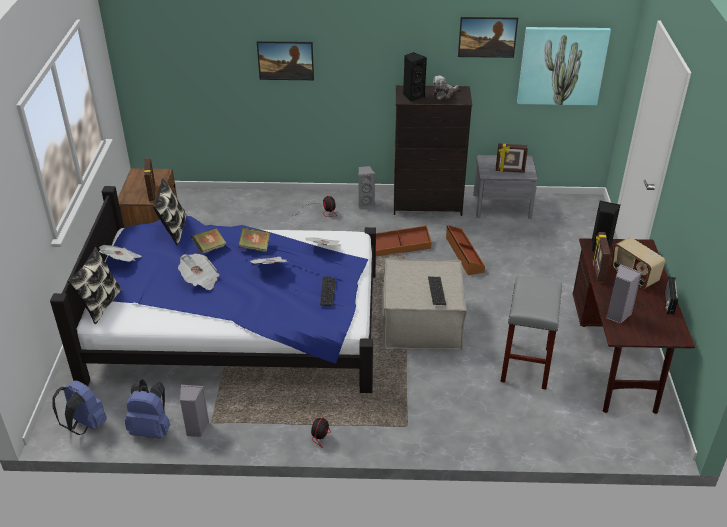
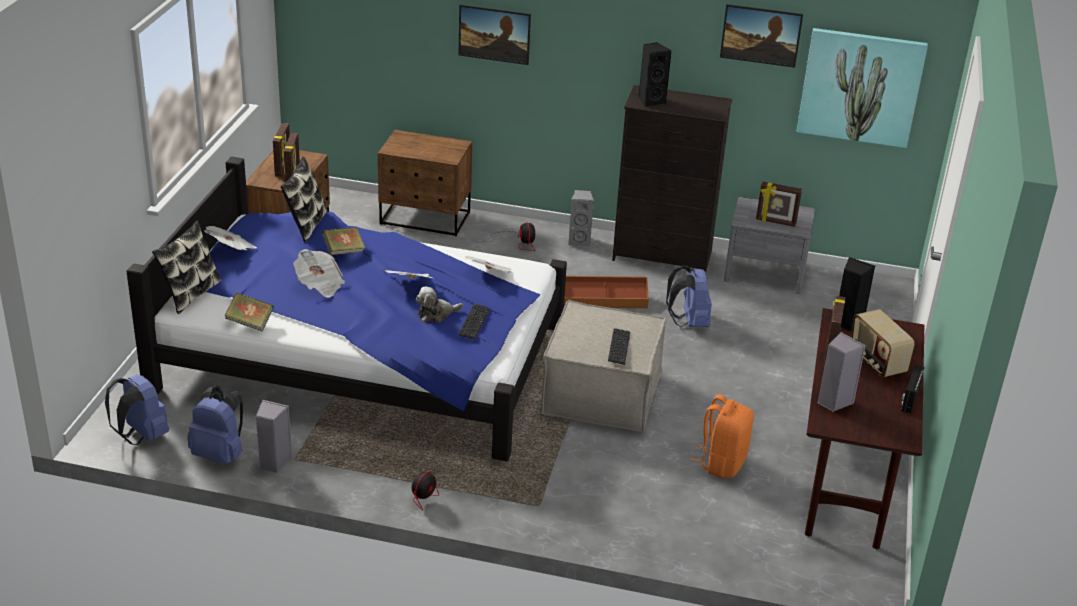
camera: 10 degrees right, 5 degrees down
book [238,227,270,252] -> book moved to [225,292,274,331]
plush toy [433,76,459,100] -> plush toy moved to [416,286,463,322]
brown storage box [446,225,485,275] -> blue backpack [666,265,712,327]
grey stool [500,276,562,389] -> orange backpack [690,394,754,478]
none -> picture frame [273,123,290,177]
none -> brown nightstand [378,130,472,237]

